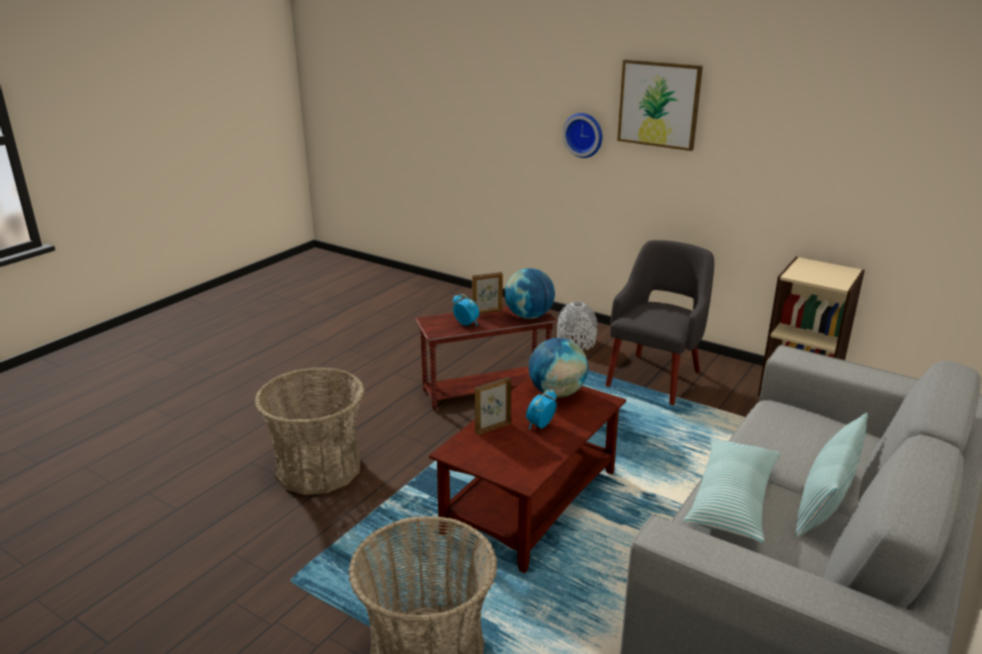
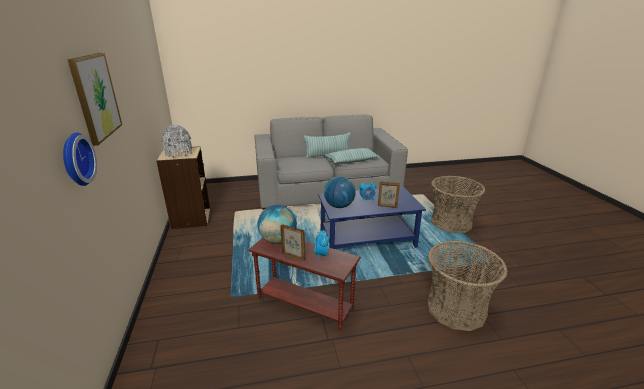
camera: 135 degrees left, 0 degrees up
brown coffee table [429,376,626,573] -> blue coffee table [318,187,426,249]
grey vase [557,301,597,350] -> grey vase moved to [162,125,192,157]
grey armchair [606,240,714,405] -> none

